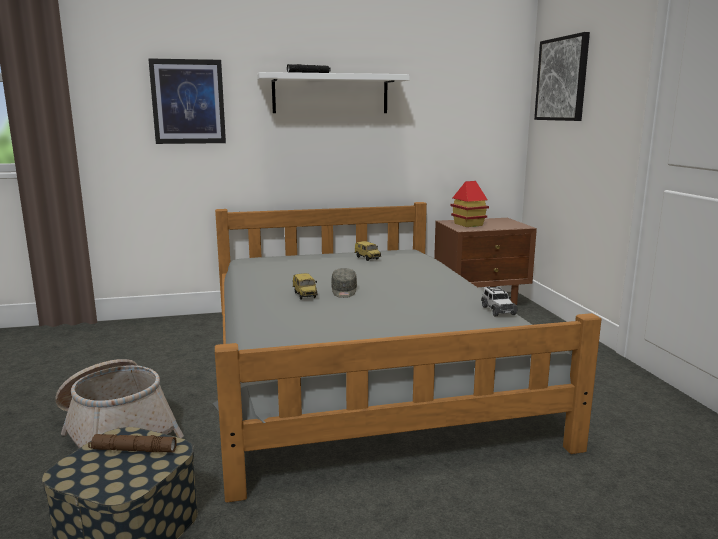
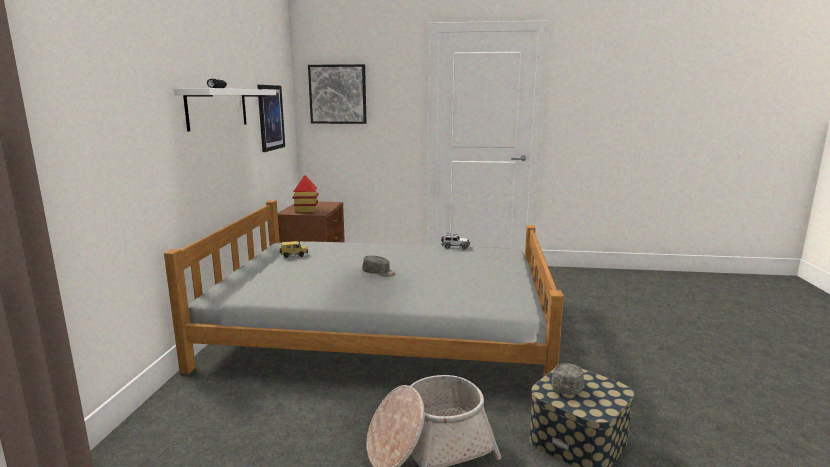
camera: 70 degrees left, 0 degrees up
brown flashlight [88,434,177,453] -> grey cap [551,363,584,395]
picture [148,58,226,144] -> picture moved to [257,85,285,152]
toy car [293,273,318,300] -> none

